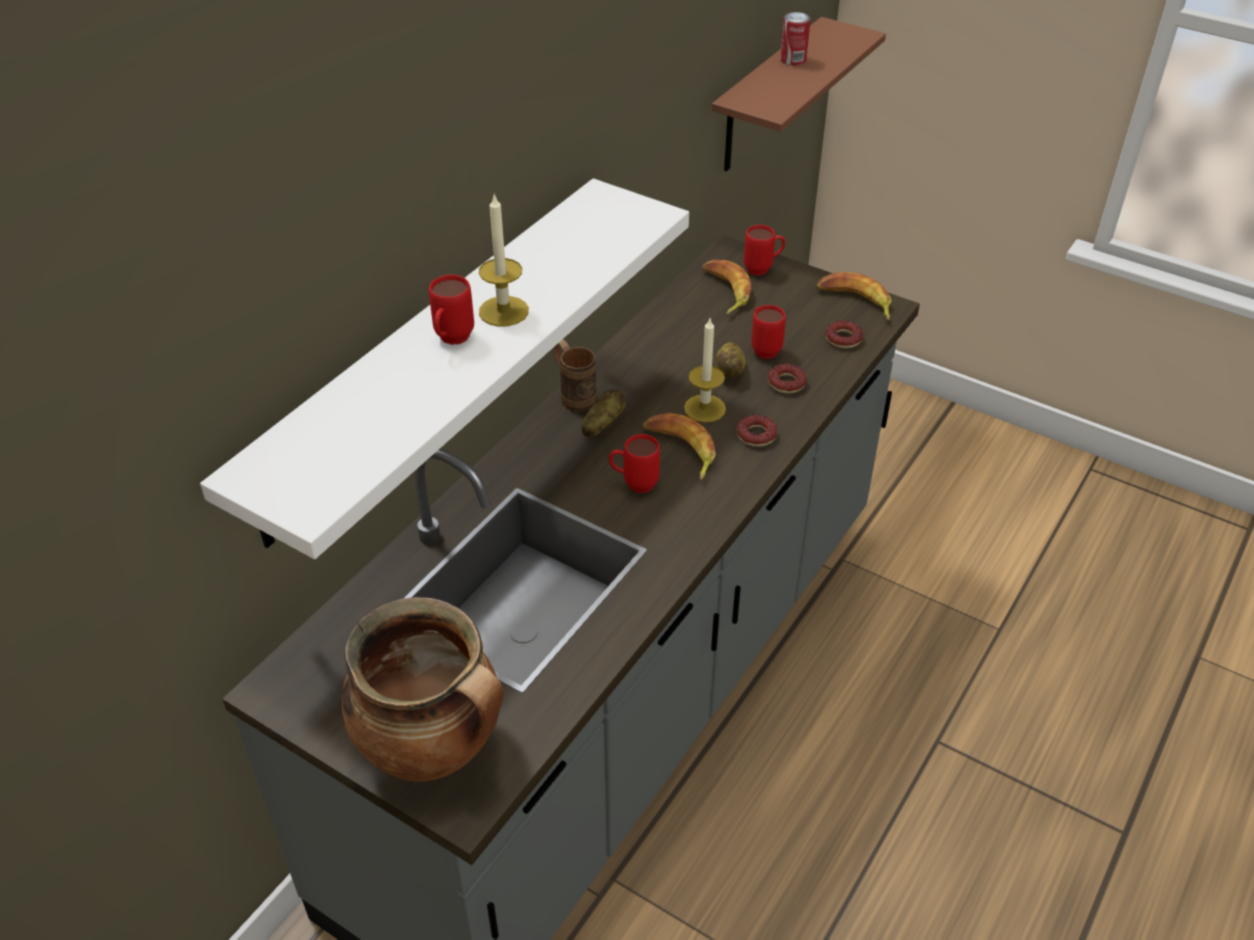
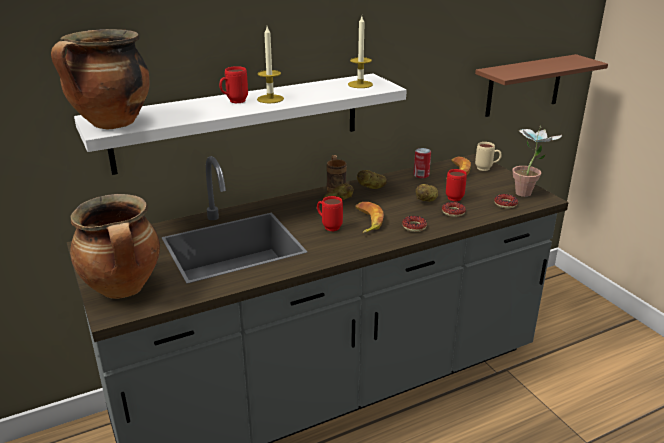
camera: 30 degrees right, 15 degrees down
candle [684,319,726,423] -> candle moved to [348,16,373,88]
red mug [744,225,785,275] -> beige mug [475,142,502,171]
can [781,12,811,66] -> can moved to [414,148,431,178]
banana [816,272,891,320] -> potted plant [512,126,562,197]
none -> cooking pot [51,29,150,129]
none -> potato [357,170,387,189]

